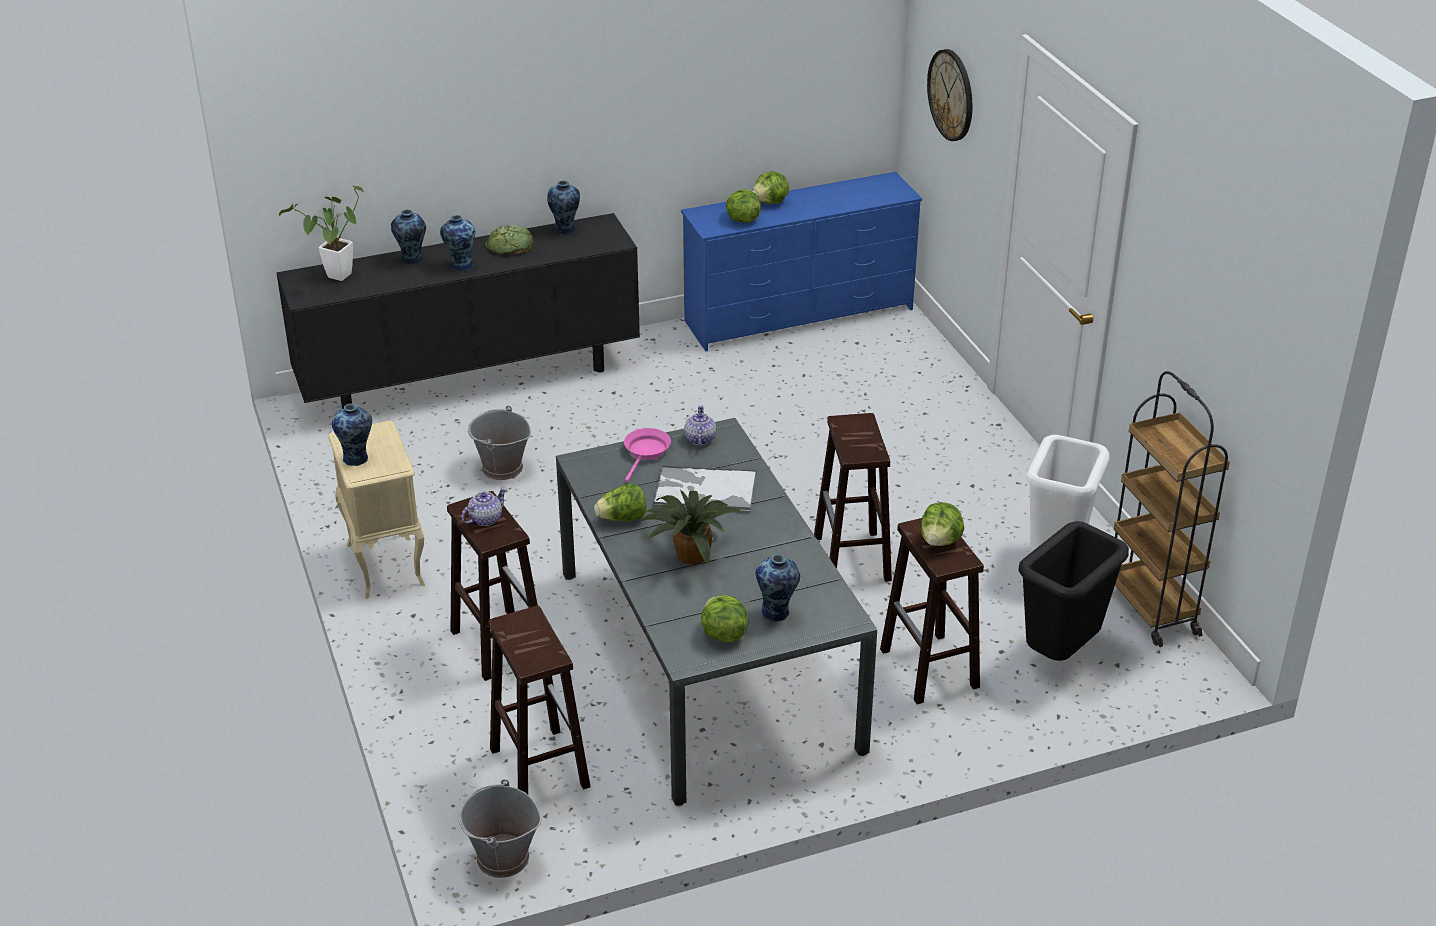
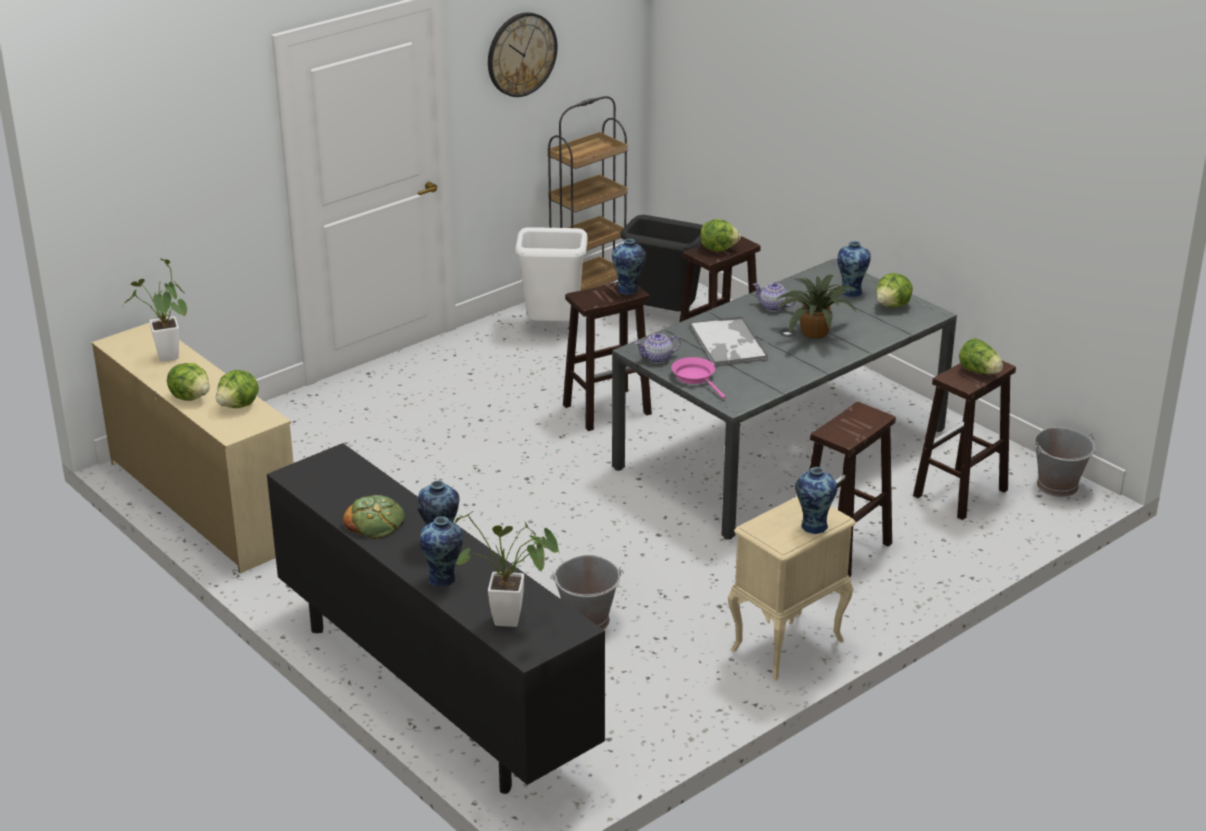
camera: 110 degrees left, 5 degrees down
teapot [461,488,507,526] -> teapot moved to [753,282,796,311]
vase [547,180,580,235] -> vase moved to [612,239,646,295]
lettuce [594,484,646,521] -> lettuce moved to [959,338,1003,374]
pink frying pan [624,428,671,482] -> pink frying pan turned 60 degrees clockwise [672,357,726,399]
blue dresser [681,172,922,352] -> beige dresser [92,322,294,573]
wall clock [927,49,972,141] -> wall clock moved to [488,12,557,97]
none -> potted plant [122,259,187,362]

